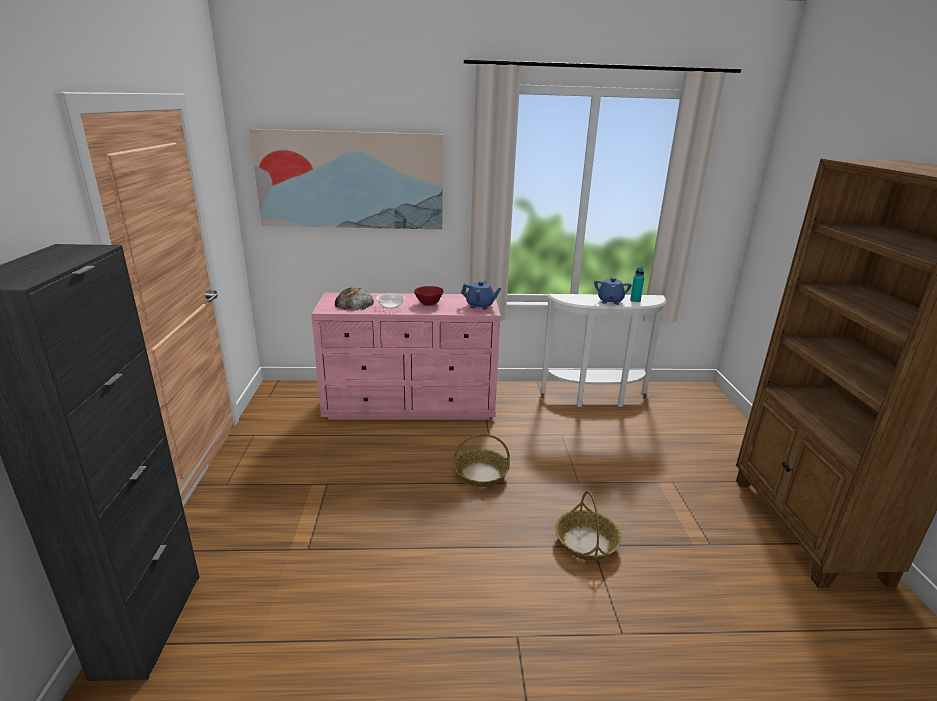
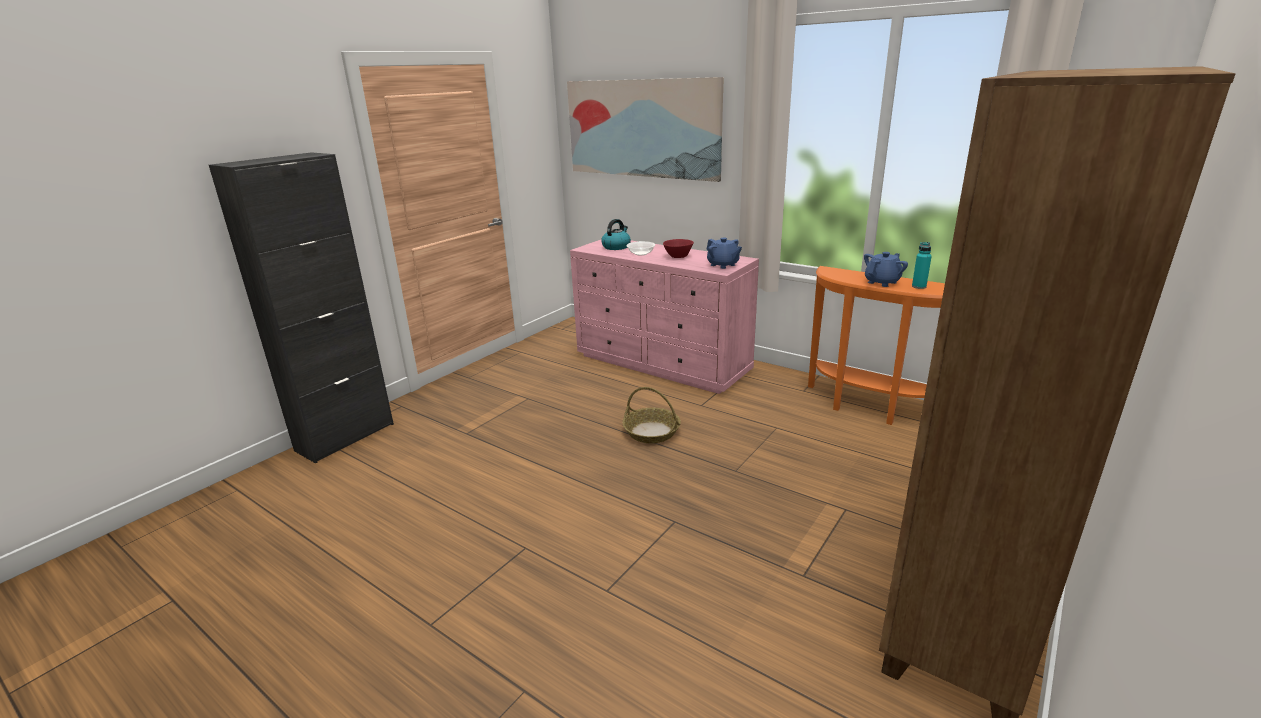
camera: 40 degrees right, 0 degrees up
bread [335,288,374,311] -> kettle [601,219,631,250]
white console table [541,294,666,407] -> orange console table [808,266,945,425]
basket [555,491,622,561] -> none

